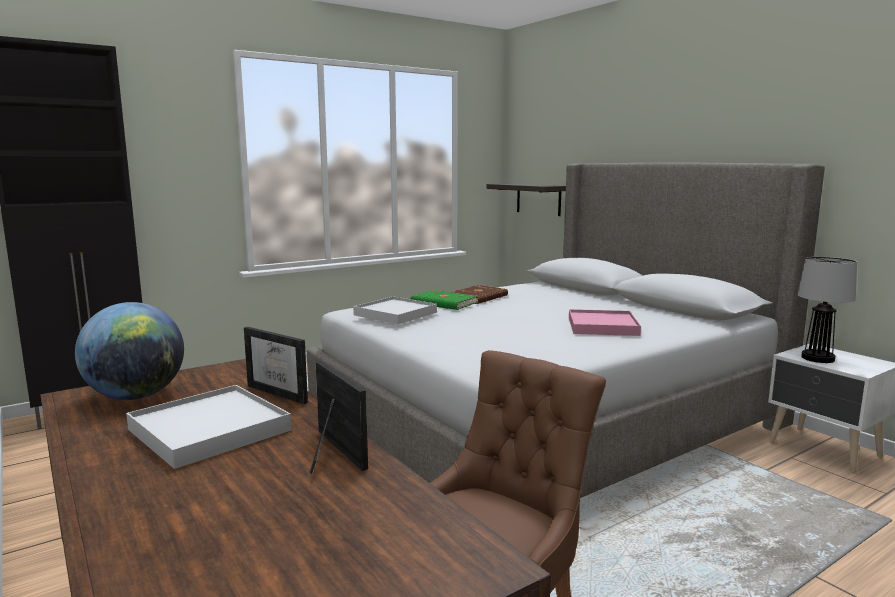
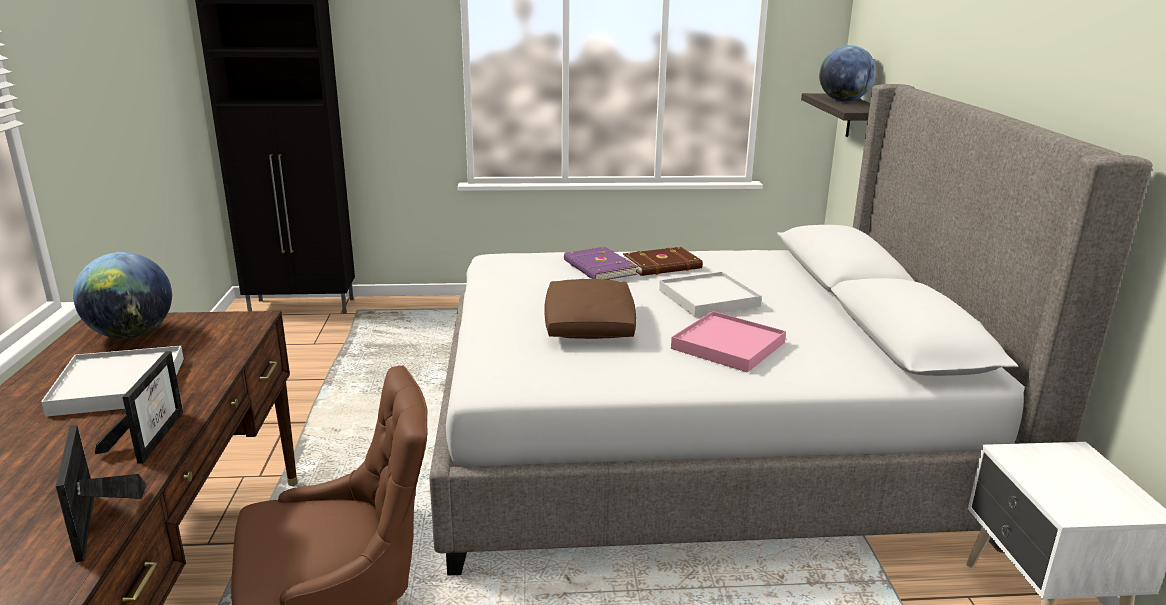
camera: 30 degrees right, 10 degrees up
picture frame [244,327,308,404] -> picture frame moved to [55,425,146,562]
white tray [353,296,437,324] -> white tray moved to [659,272,762,317]
green book [410,290,477,310] -> purple book [564,247,638,280]
table lamp [797,257,857,363] -> none
none -> brown pillow [545,279,636,339]
none -> globe [819,45,876,101]

